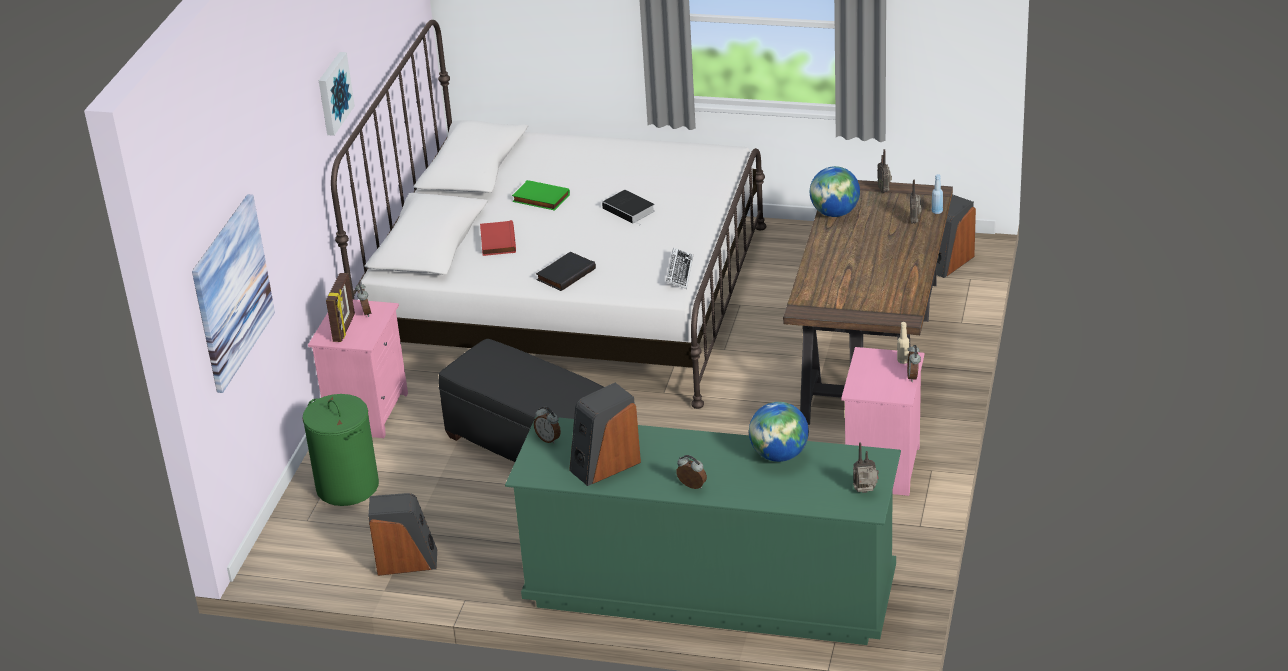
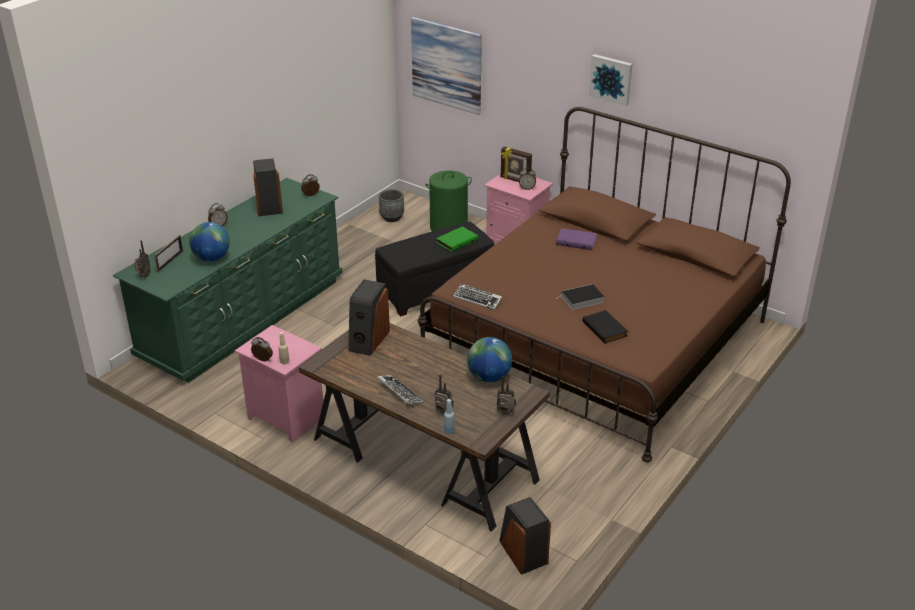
camera: 110 degrees right, 0 degrees up
white bed [331,20,766,409] -> brown bed [418,107,791,462]
speaker [368,493,437,576] -> speaker moved to [348,279,390,356]
red book [480,220,516,256] -> purple book [556,228,597,250]
green book [512,180,570,211] -> green book moved to [436,226,478,252]
black book [536,252,596,291] -> black book moved to [582,310,628,344]
none -> picture frame [154,235,183,272]
none -> keyboard [377,375,423,404]
none -> grey planter [379,189,404,222]

